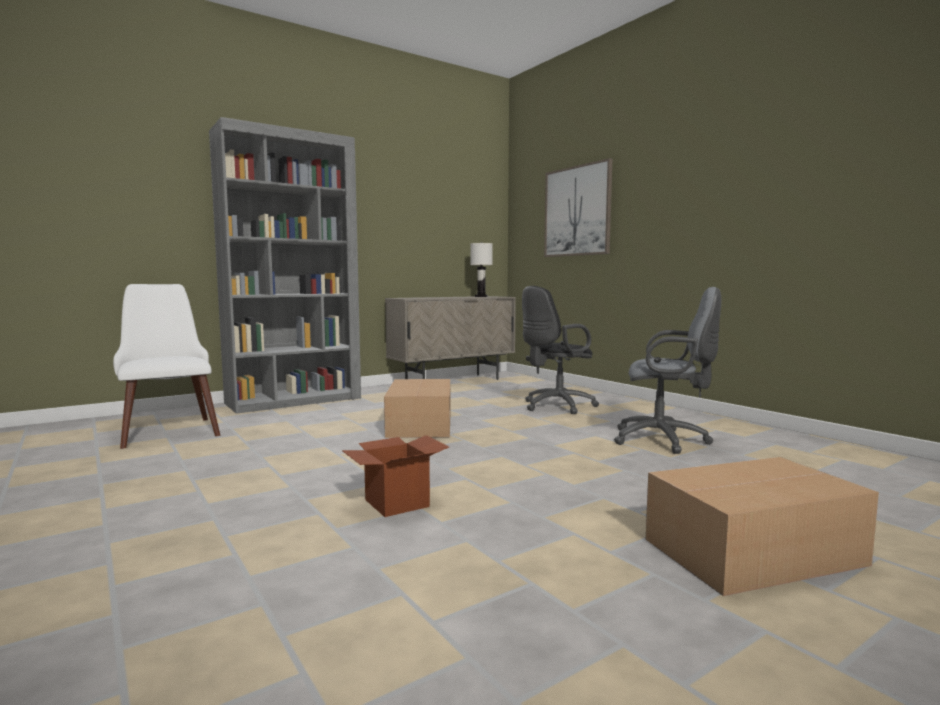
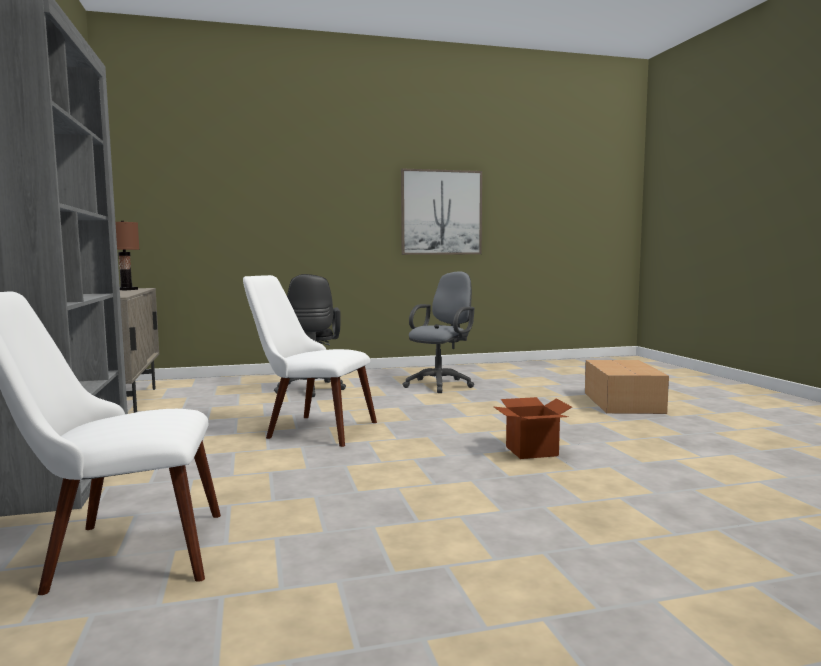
camera: 70 degrees left, 0 degrees up
cardboard box [384,379,450,438] -> white chair [243,275,377,447]
white table lamp [470,242,493,297] -> brown table lamp [115,221,140,290]
picture [544,158,612,257] -> picture moved to [401,168,482,255]

